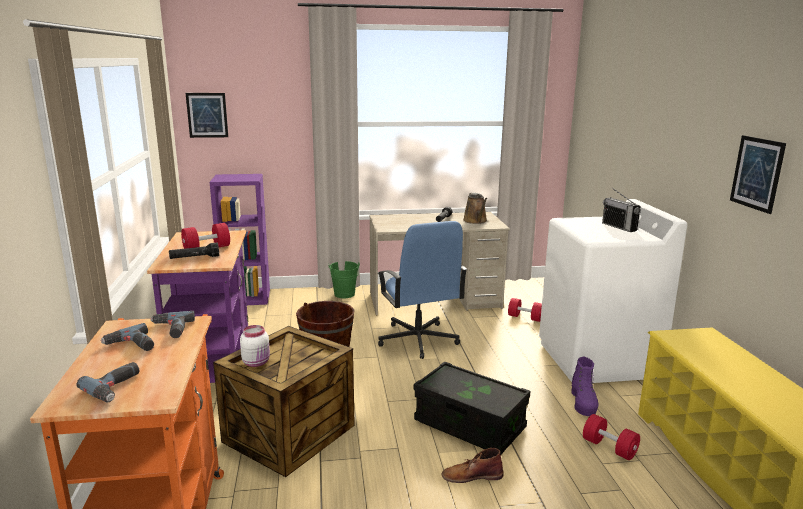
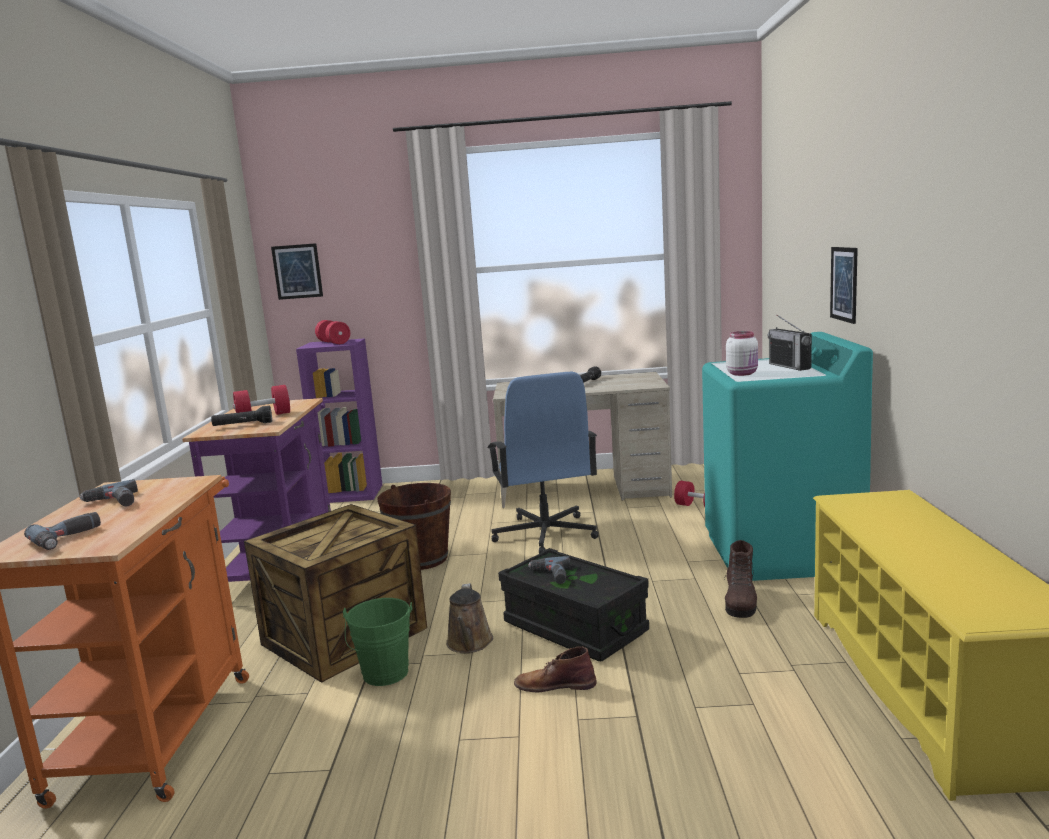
camera: 10 degrees right, 5 degrees down
power drill [150,311,195,338] -> power drill moved to [528,556,570,584]
white jar [240,325,270,367] -> white jar moved to [726,331,758,376]
green bucket [328,261,360,298] -> green bucket moved to [343,598,412,686]
brown watering can [463,193,487,224] -> brown watering can moved to [446,583,493,653]
white washing machine [539,199,687,383] -> turquoise washing machine [702,332,873,581]
purple boot [571,356,599,416] -> brown boot [724,540,757,618]
red dumbbell [583,414,640,460] -> red dumbbell moved to [315,320,350,344]
picture [730,135,786,214] -> picture moved to [830,247,858,324]

